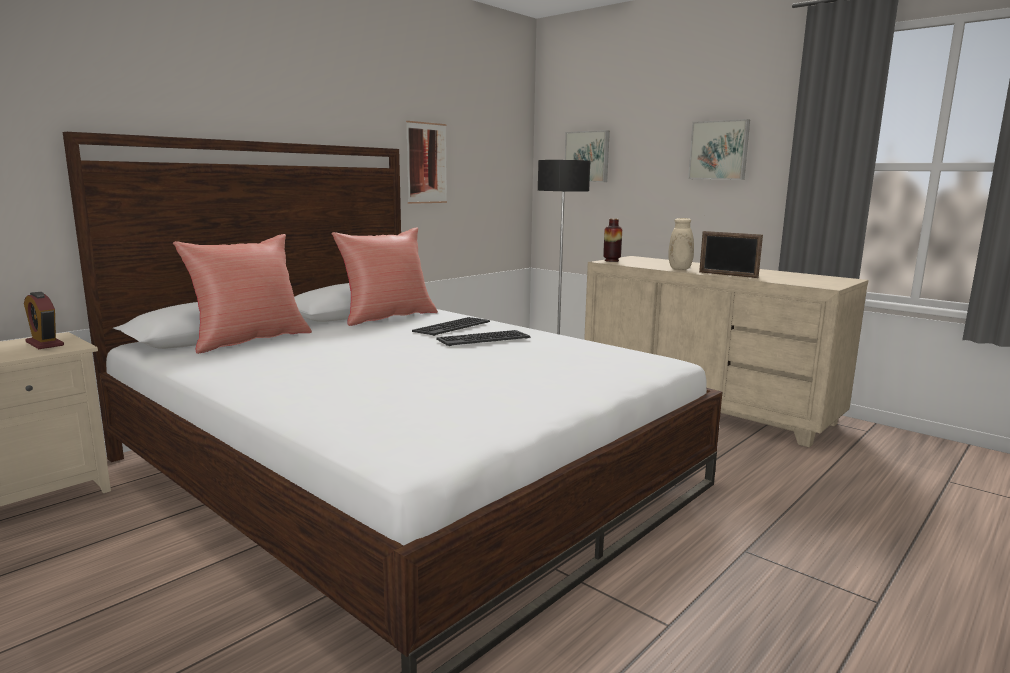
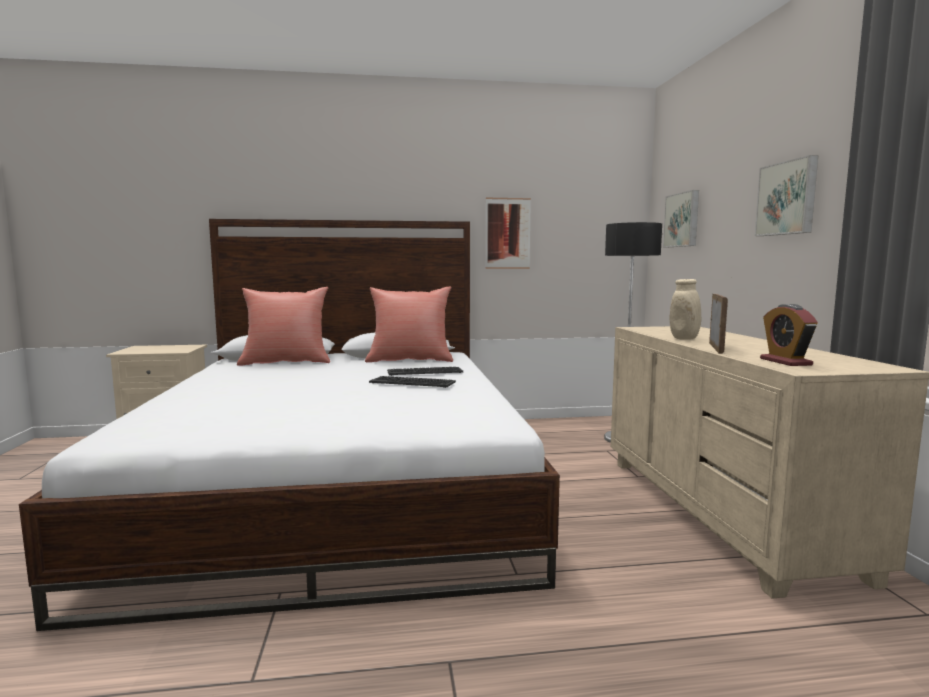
camera: 40 degrees right, 5 degrees down
alarm clock [24,292,64,349] -> alarm clock moved to [760,304,818,366]
vase [603,219,622,262] -> none
picture frame [699,231,763,278] -> picture frame turned 150 degrees counterclockwise [709,294,728,354]

